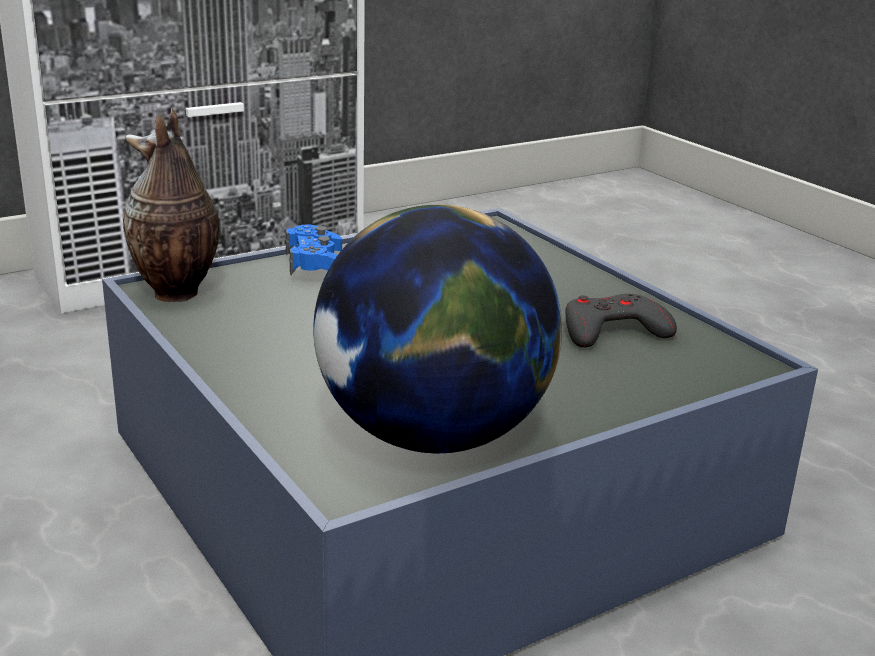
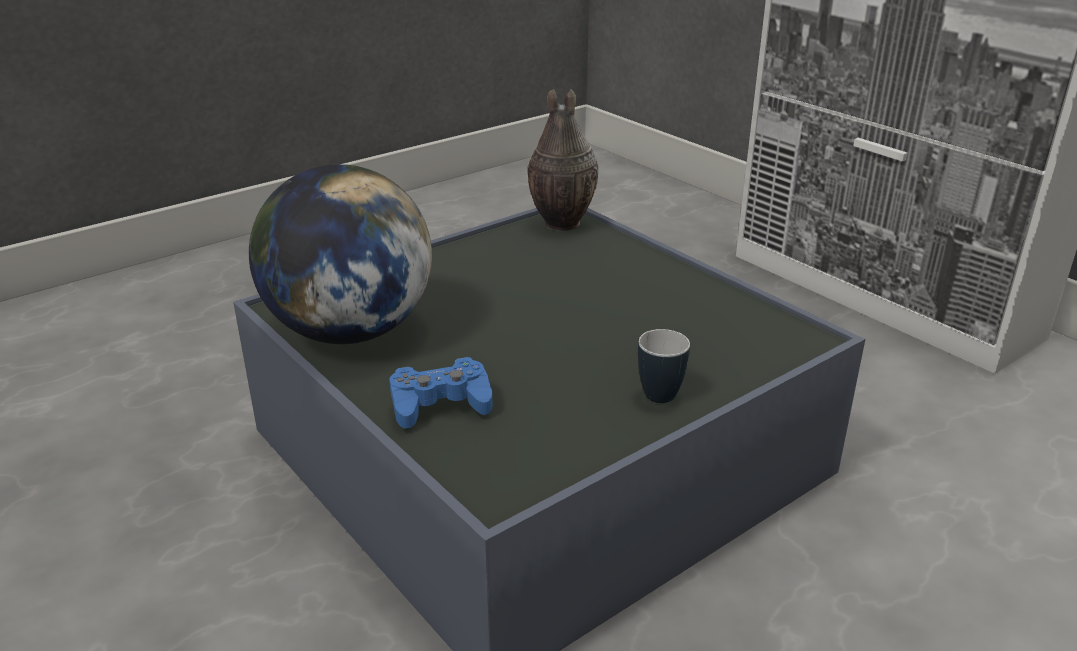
camera: 85 degrees right, 5 degrees up
blue game controller [285,225,342,275] -> blue game controller moved to [389,357,492,429]
grey game controller [565,294,677,347] -> none
none -> mug [638,329,690,403]

